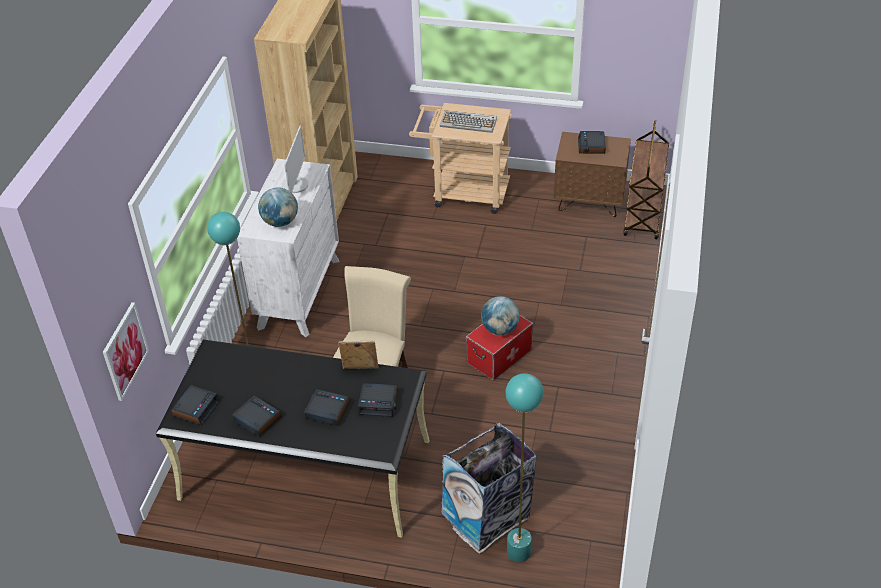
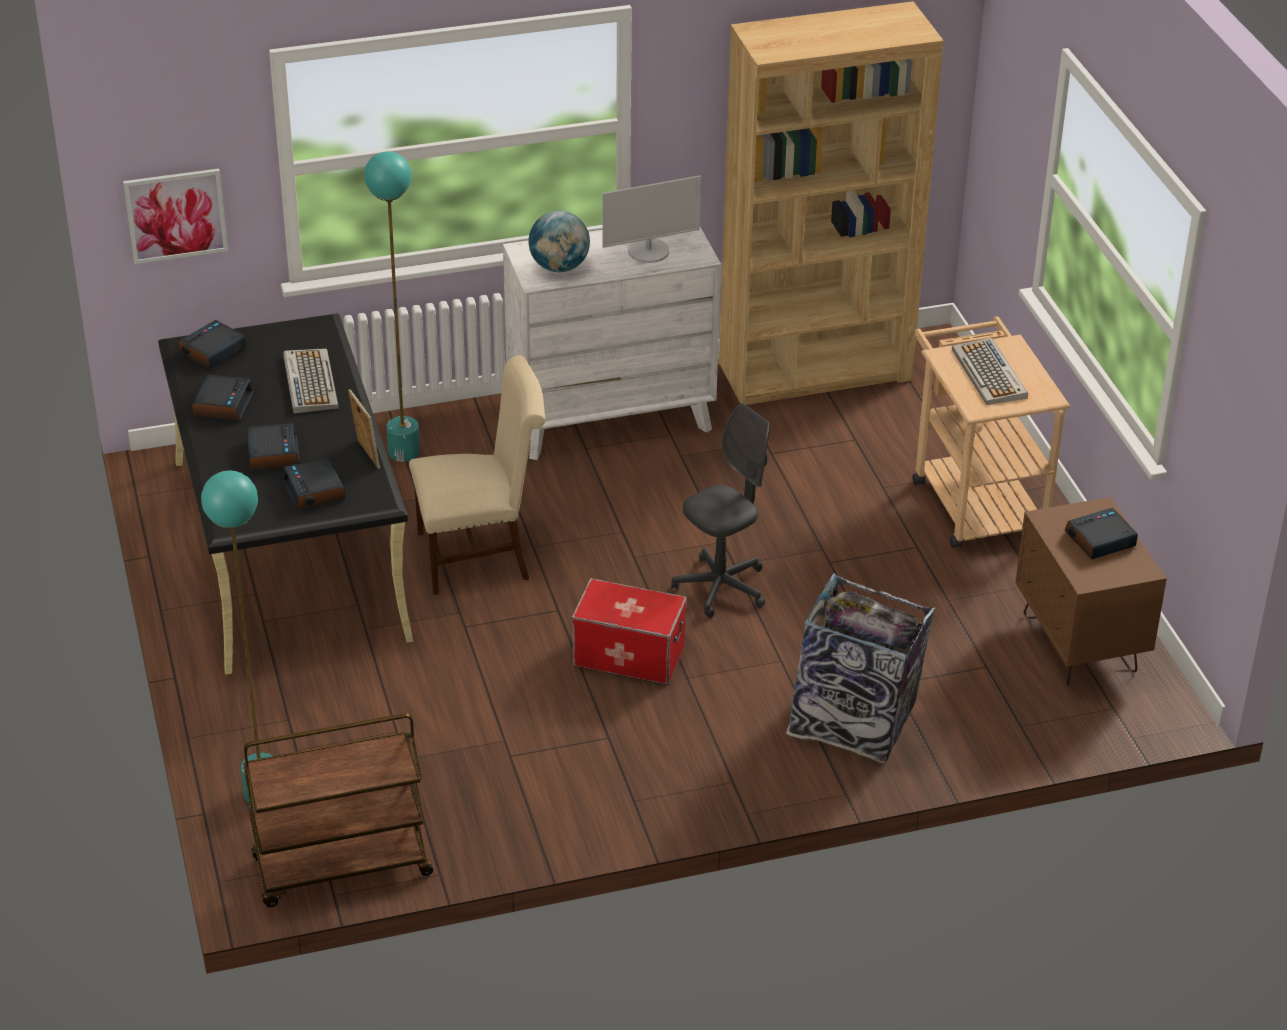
camera: 60 degrees right, 5 degrees down
alarm clock [171,385,220,426] -> alarm clock turned 135 degrees clockwise [178,320,246,369]
trash can [441,423,537,554] -> trash can moved to [786,573,936,763]
globe [481,296,520,335] -> none
brown cart [624,120,669,239] -> brown cart moved to [243,713,433,907]
none -> keyboard [284,348,338,414]
none -> grey office chair [671,403,770,618]

